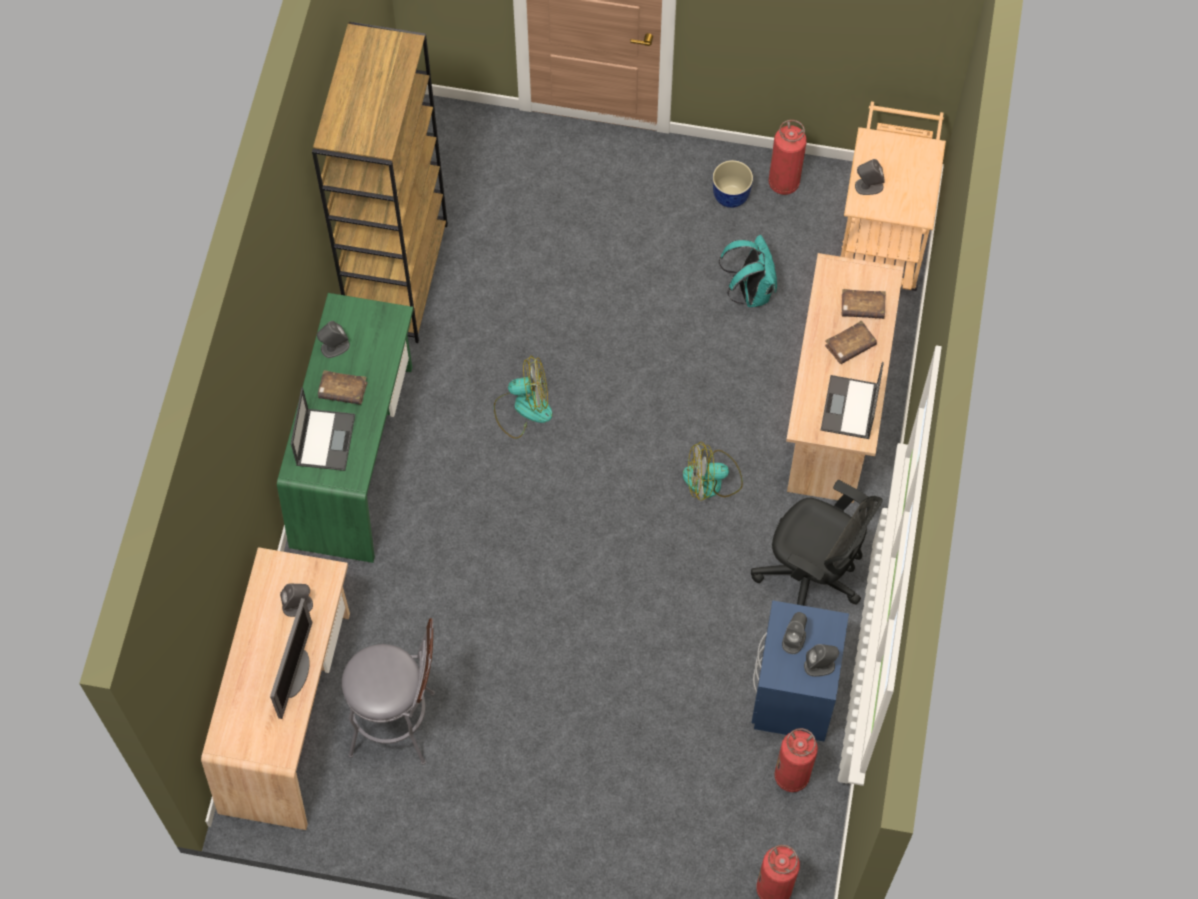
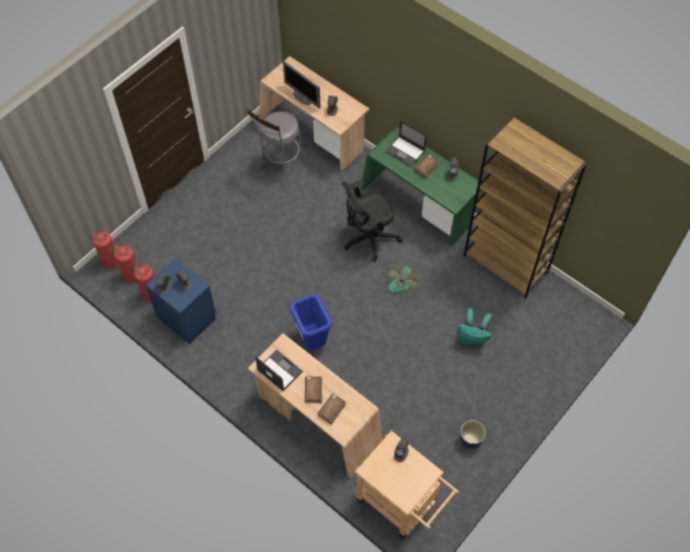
camera: 120 degrees right, 5 degrees down
fan [683,442,743,501] -> blue trash can [290,294,332,350]
turquoise backpack [719,235,777,307] -> turquoise backpack moved to [457,308,492,347]
black office chair [751,480,883,606] -> black office chair moved to [342,180,403,262]
fire extinguisher [769,120,807,195] -> fire extinguisher moved to [115,242,139,284]

